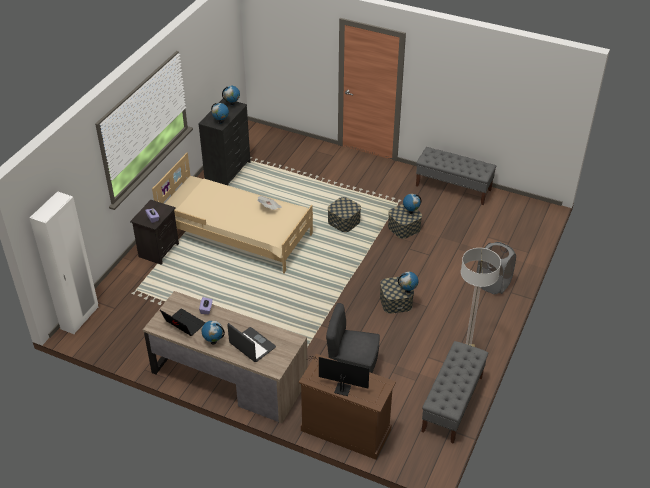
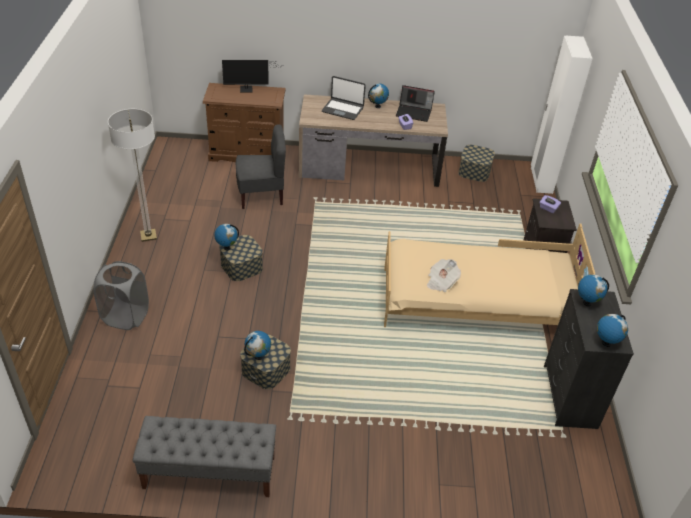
camera: 155 degrees right, 0 degrees up
storage box [328,197,361,232] -> storage box moved to [458,145,495,182]
grey bench [421,341,488,444] -> none

